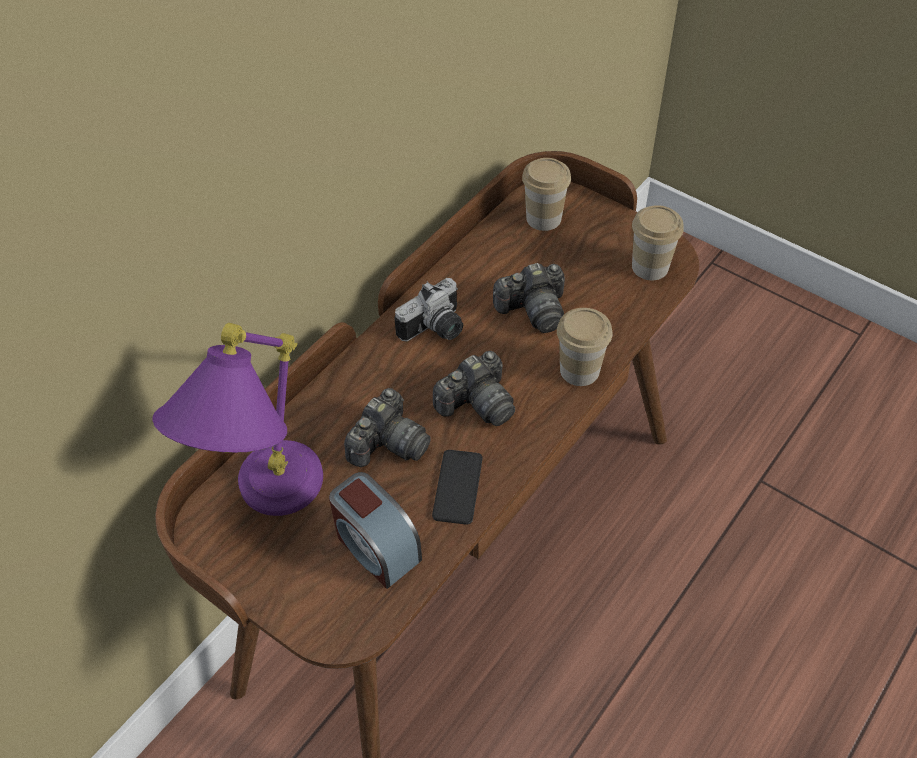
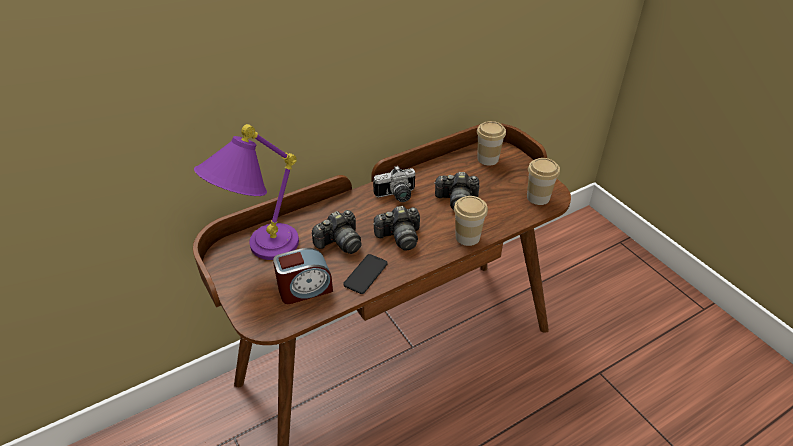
camera: 20 degrees right, 10 degrees down
alarm clock [329,472,422,589] -> alarm clock turned 90 degrees counterclockwise [273,248,333,304]

